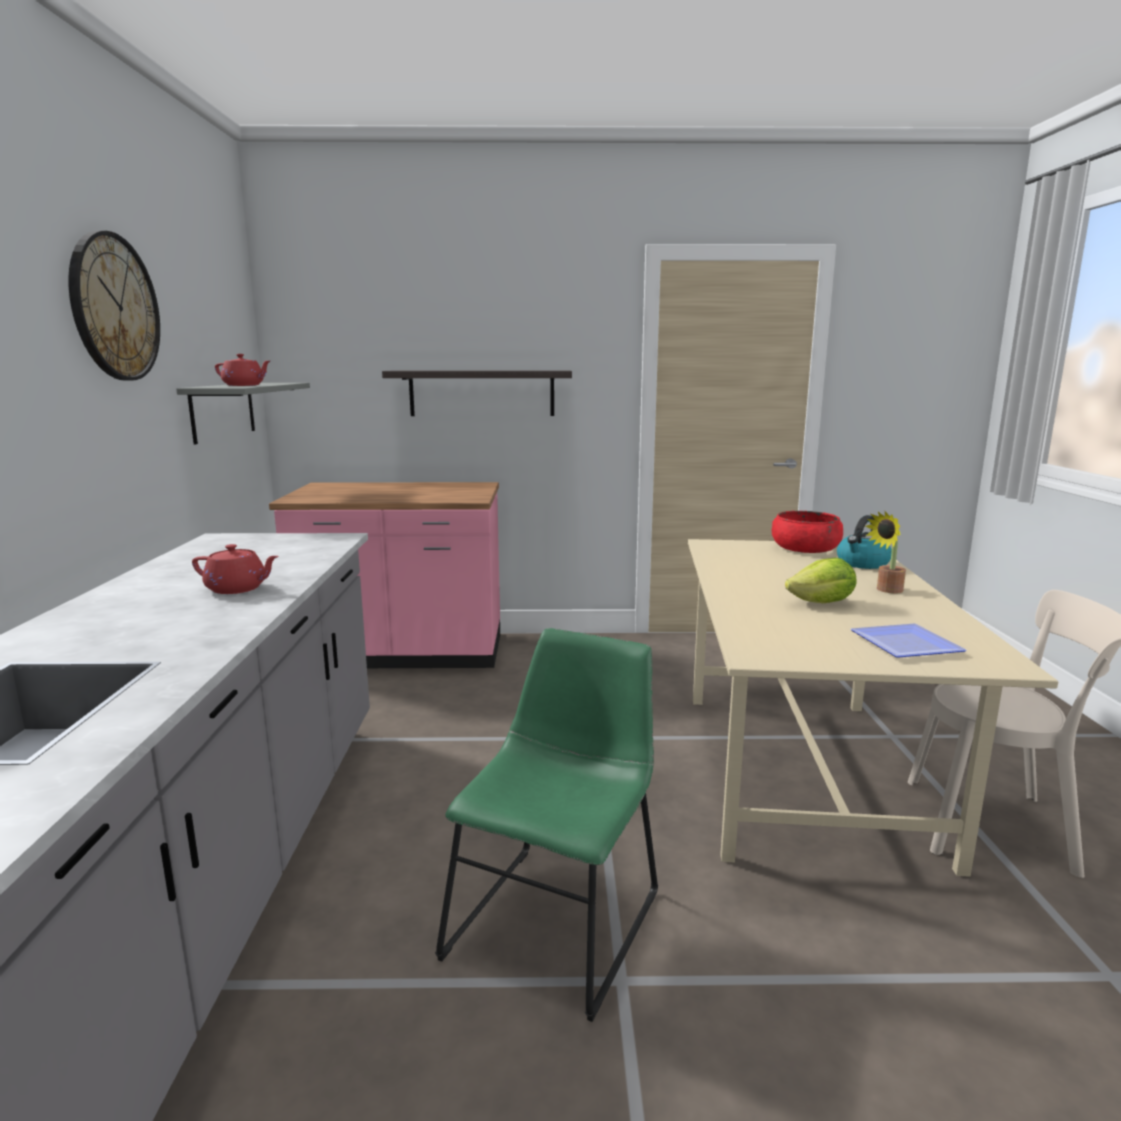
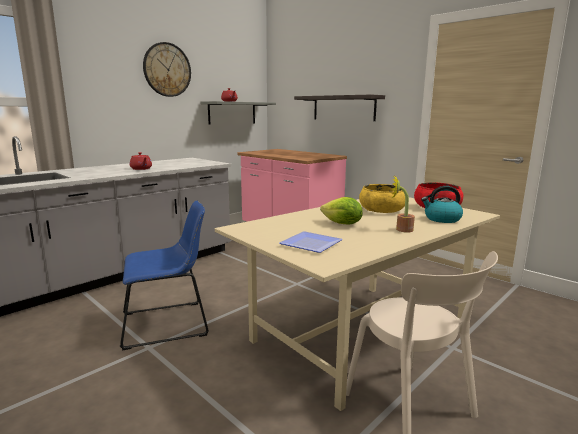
camera: 45 degrees right, 0 degrees up
green chair [435,628,658,1022] -> blue chair [120,201,209,350]
none -> yellow bowl [359,184,405,213]

